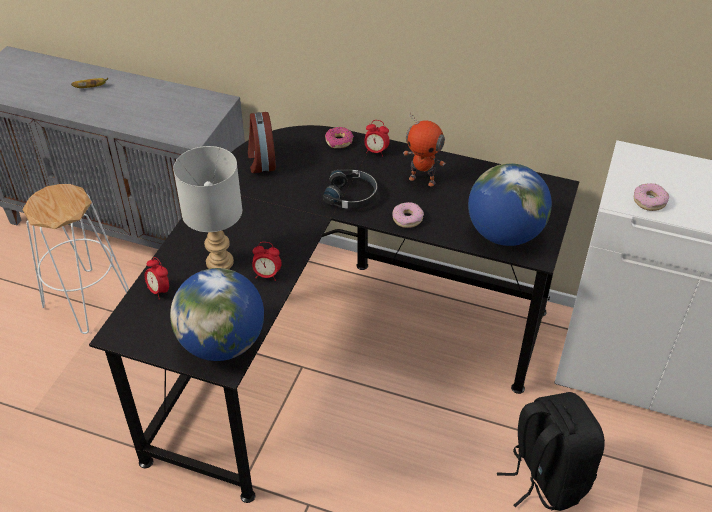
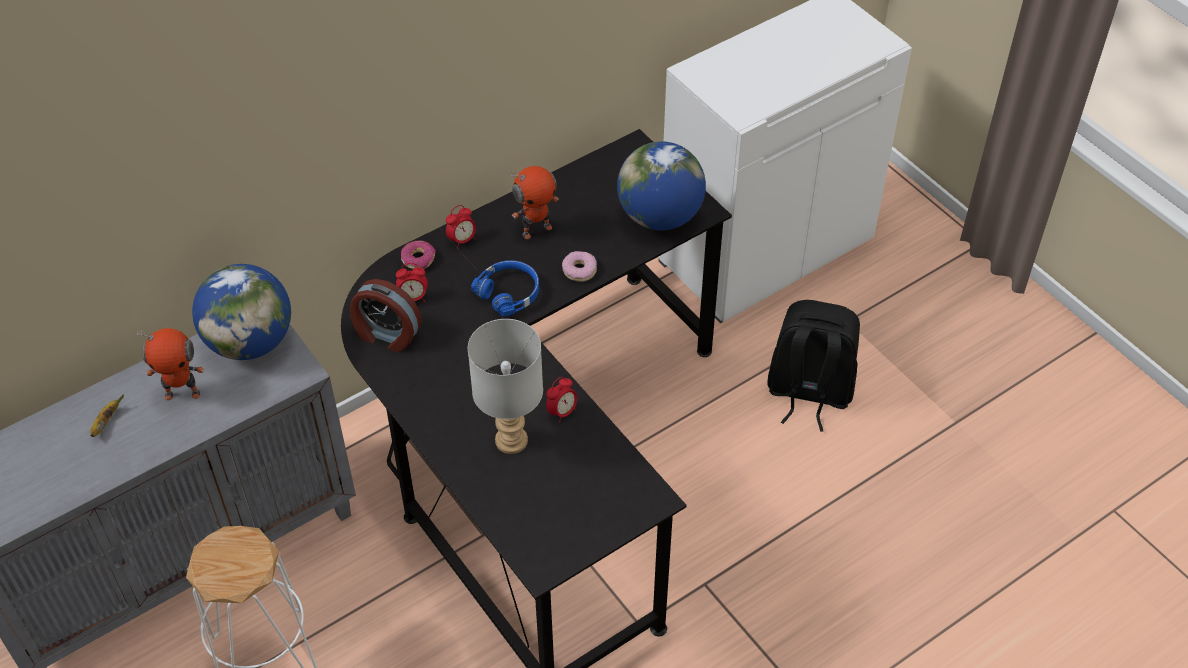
camera: 55 degrees left, 5 degrees up
alarm clock [145,257,169,300] -> alarm clock moved to [396,263,428,302]
globe [170,268,264,361] -> globe moved to [192,264,291,360]
black headphones [323,169,378,209] -> blue headphones [471,260,539,316]
donut [634,183,669,211] -> none
none -> toy robot [137,328,204,400]

